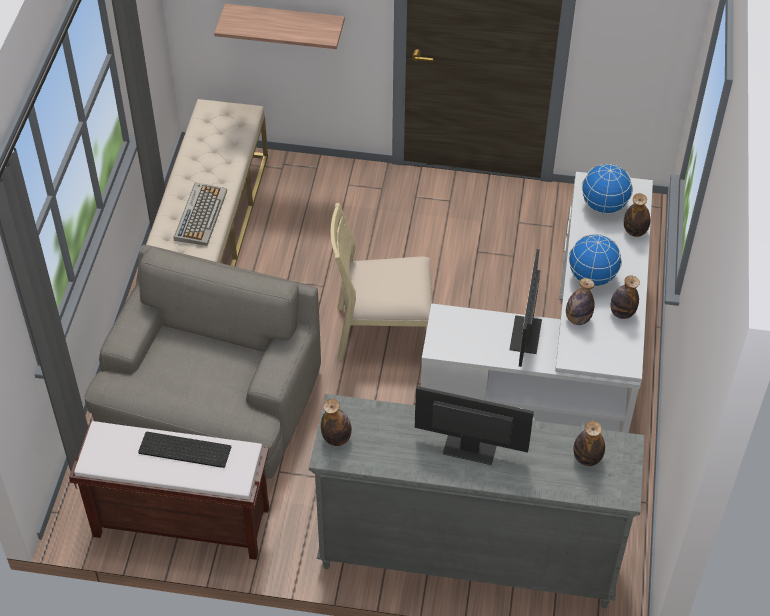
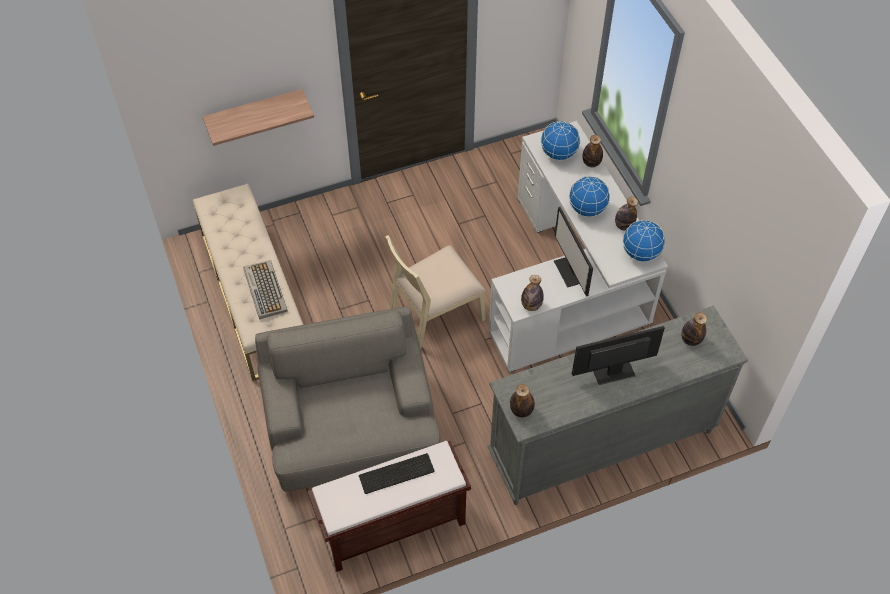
camera: 30 degrees left, 5 degrees up
bottle [566,278,595,325] -> bottle moved to [521,275,544,311]
none -> globe [623,220,665,262]

